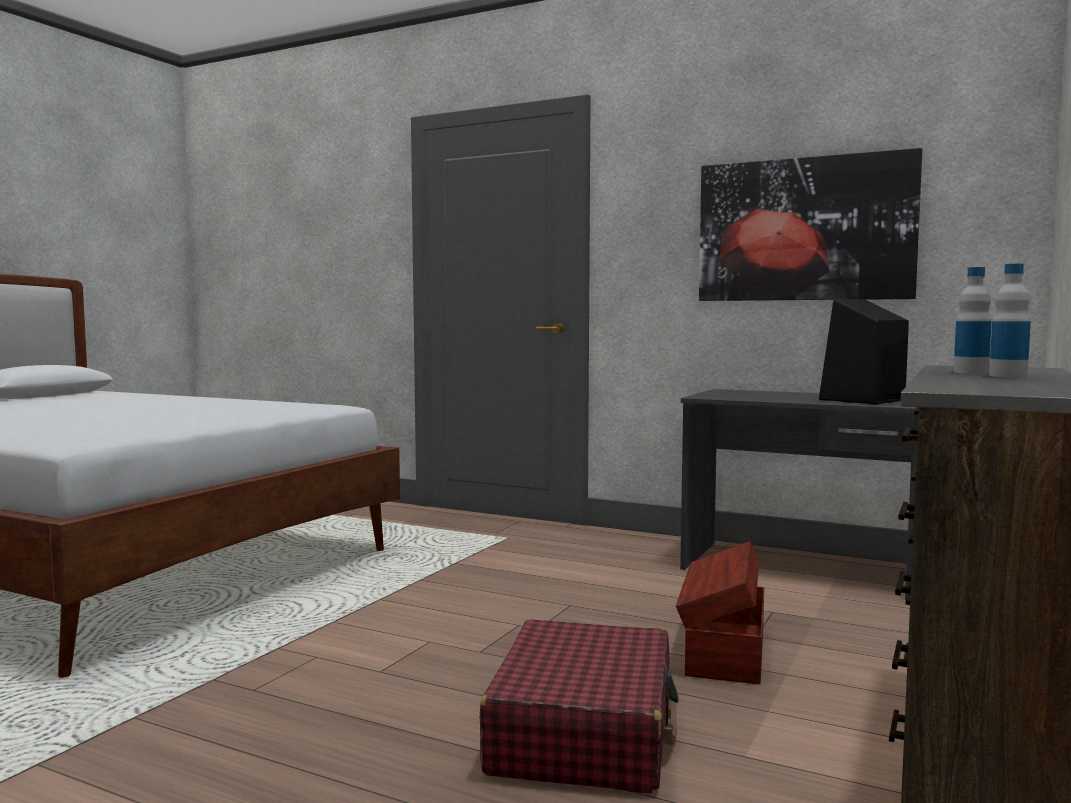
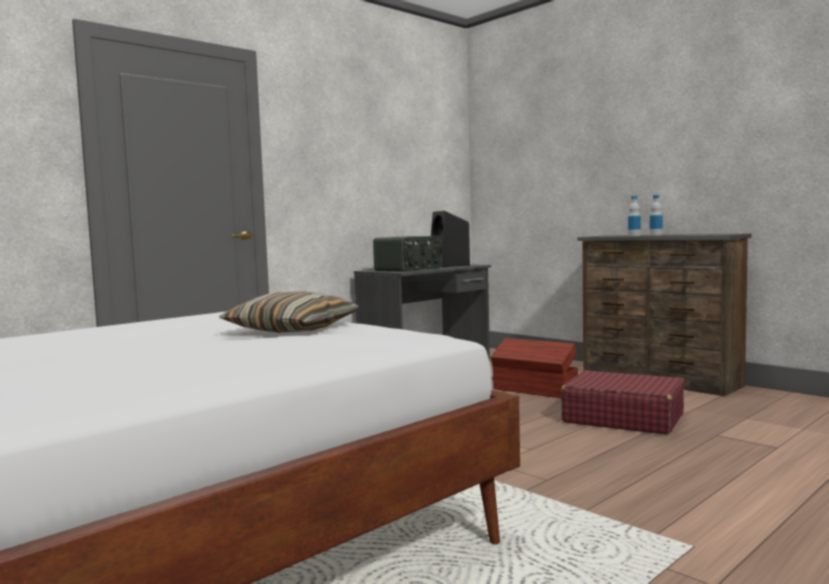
camera: 70 degrees left, 0 degrees up
picture [699,148,922,301] -> none
none -> pillow [219,291,359,333]
none -> radio [373,236,442,272]

